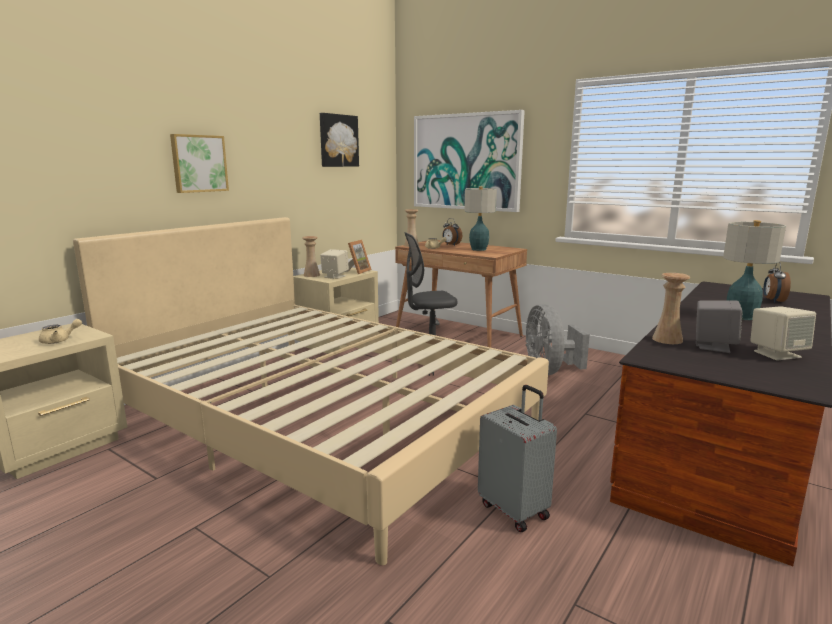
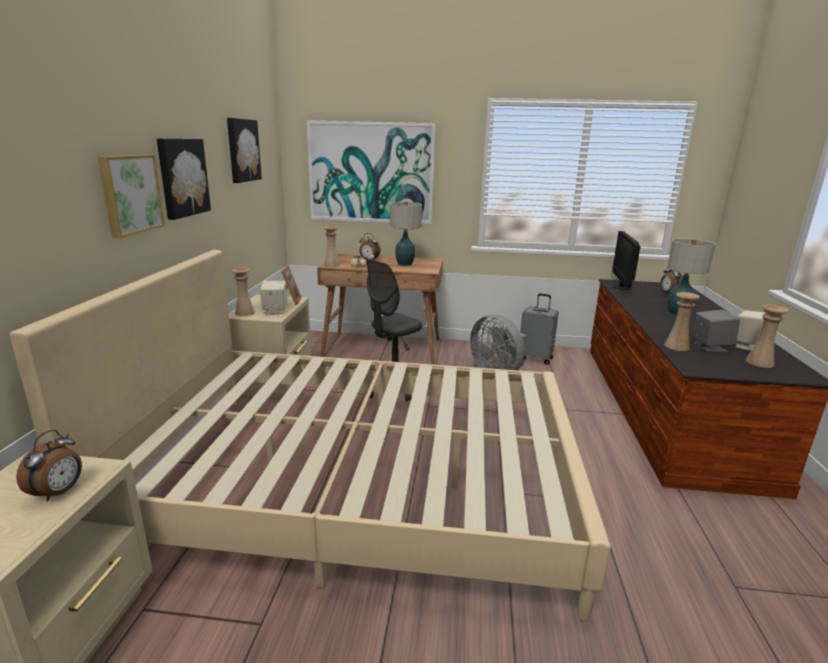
camera: 30 degrees left, 5 degrees up
beige teapot [39,319,82,344] -> alarm clock [16,430,82,502]
grey suitcase [478,385,557,532] -> grey suitcase moved to [520,293,559,365]
none -> picture [157,139,211,220]
none -> monitor [612,231,641,290]
none -> beige vase [746,305,789,368]

